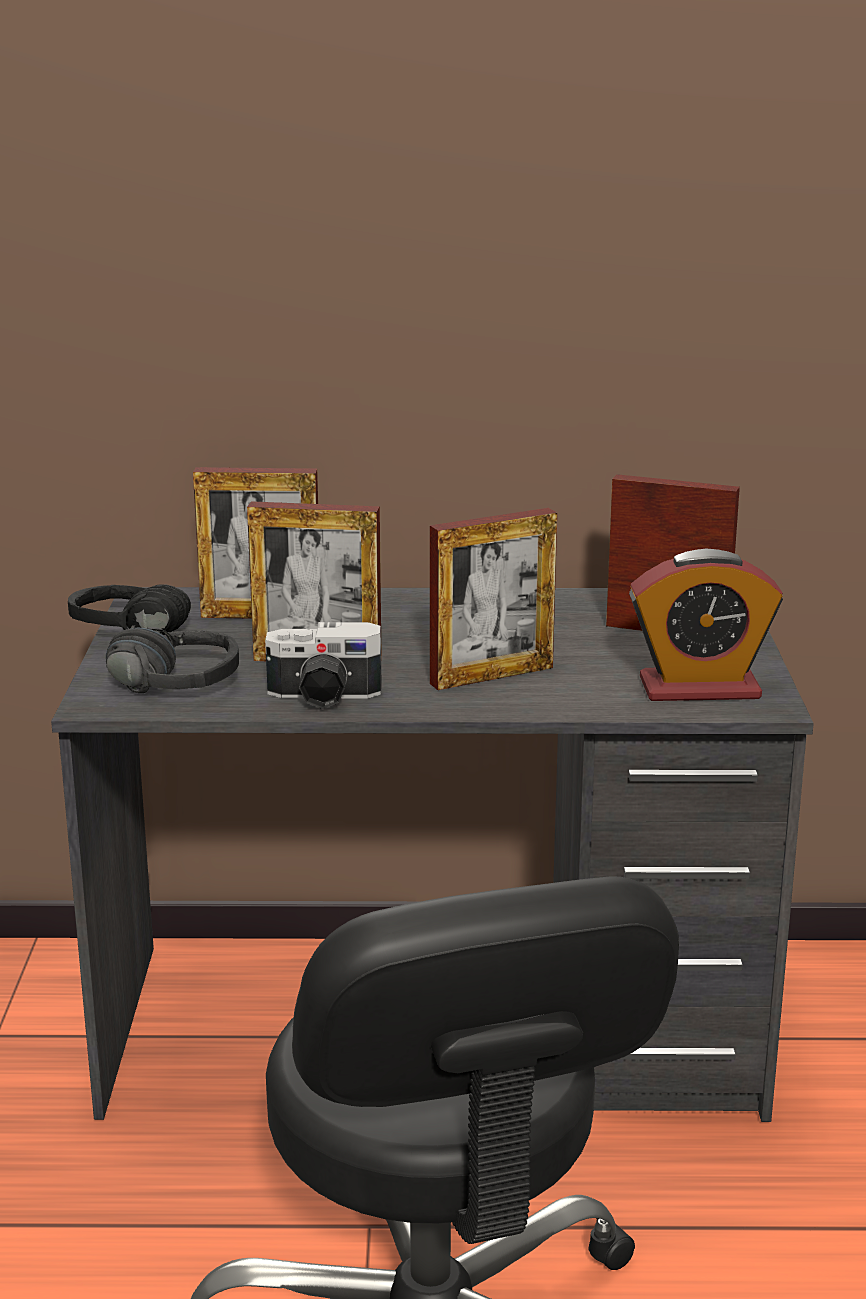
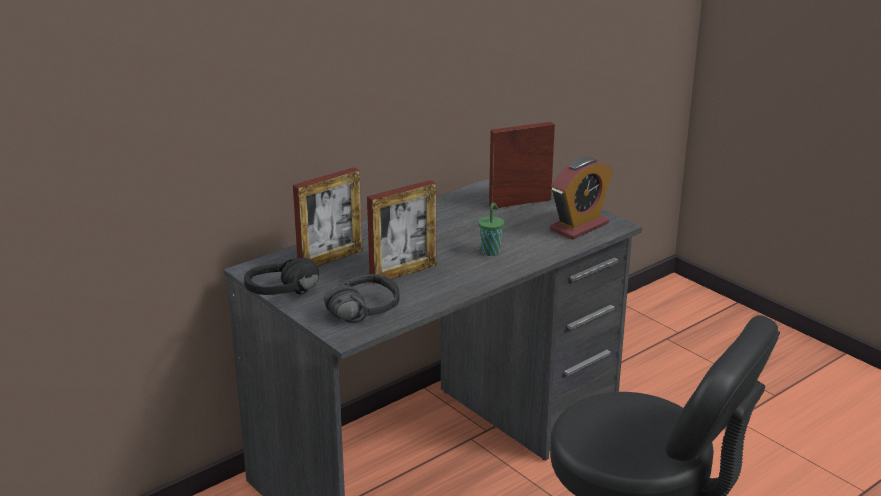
camera: 40 degrees left, 5 degrees up
camera [265,622,382,709] -> none
picture frame [430,508,557,690] -> green cup [478,203,504,256]

